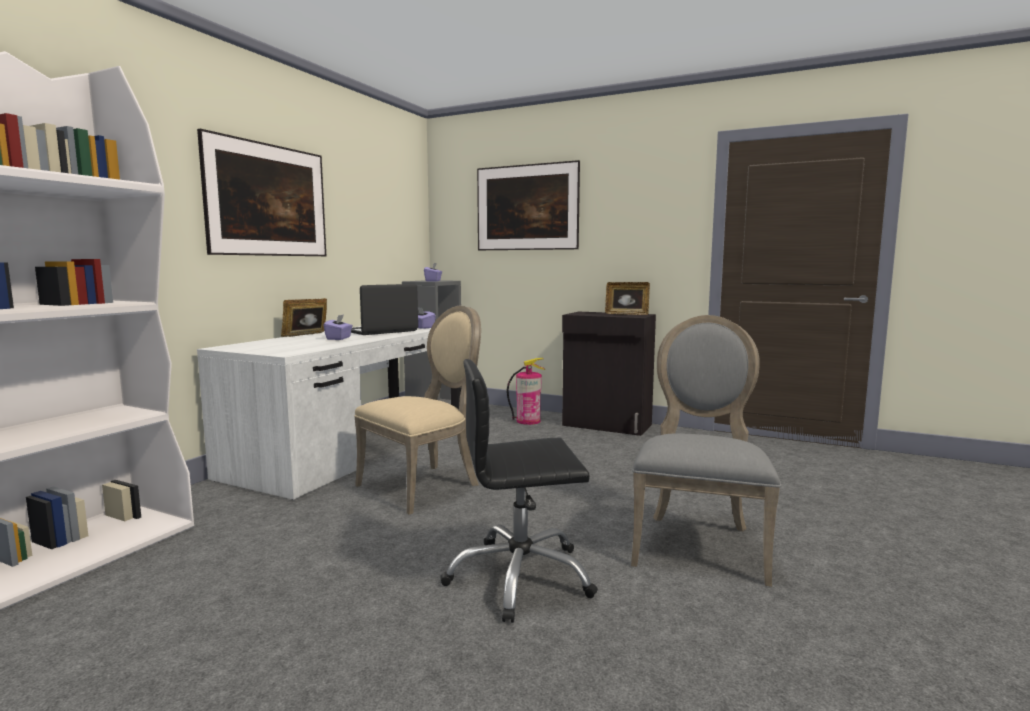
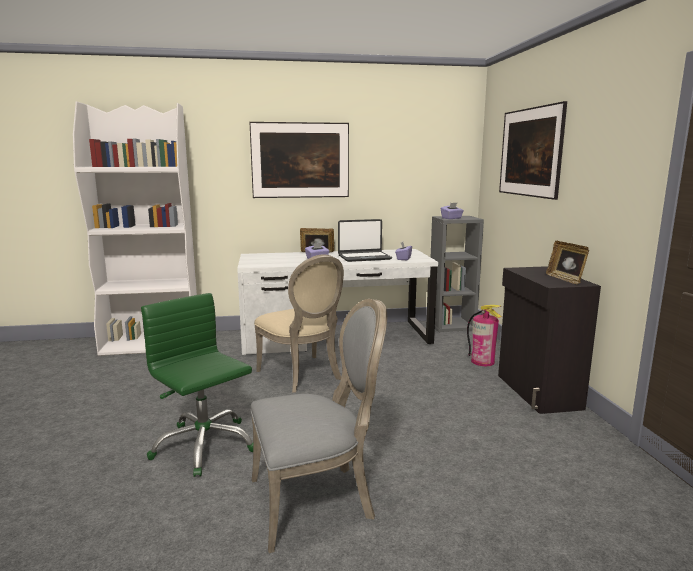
camera: 55 degrees right, 5 degrees up
laptop [351,284,418,335] -> laptop turned 150 degrees clockwise [338,219,392,262]
beige chair [354,306,481,515] -> beige chair turned 45 degrees clockwise [254,254,344,393]
black office chair [440,359,598,623] -> green office chair [141,293,253,477]

